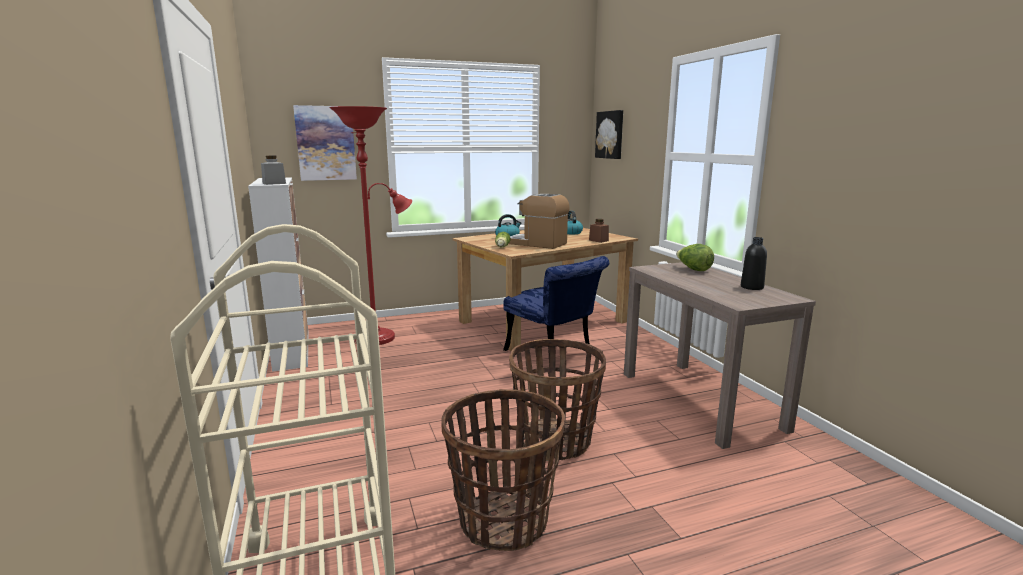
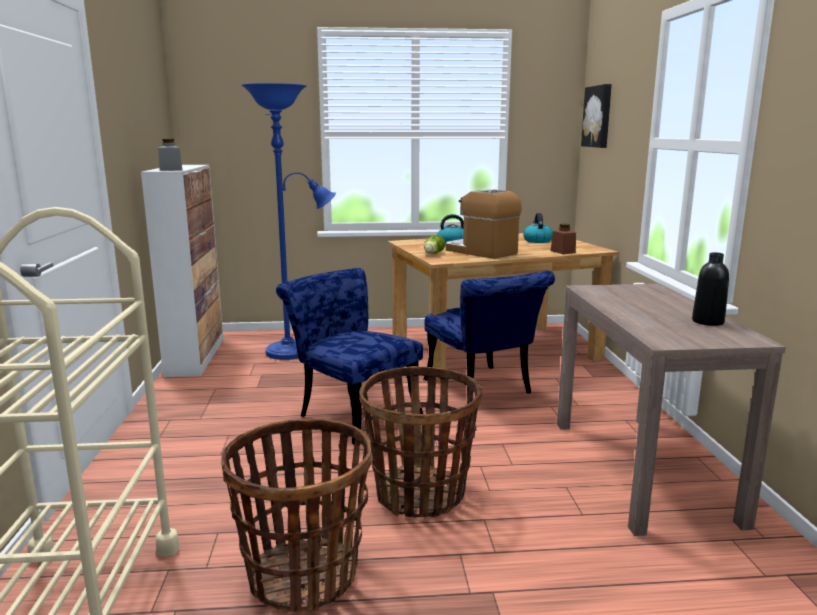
camera: 15 degrees right, 0 degrees up
picture [293,105,357,181] -> none
red floor lamp [329,106,412,345] -> blue floor lamp [242,83,336,360]
lettuce [676,244,714,271] -> none
none -> blue chair [276,268,423,445]

